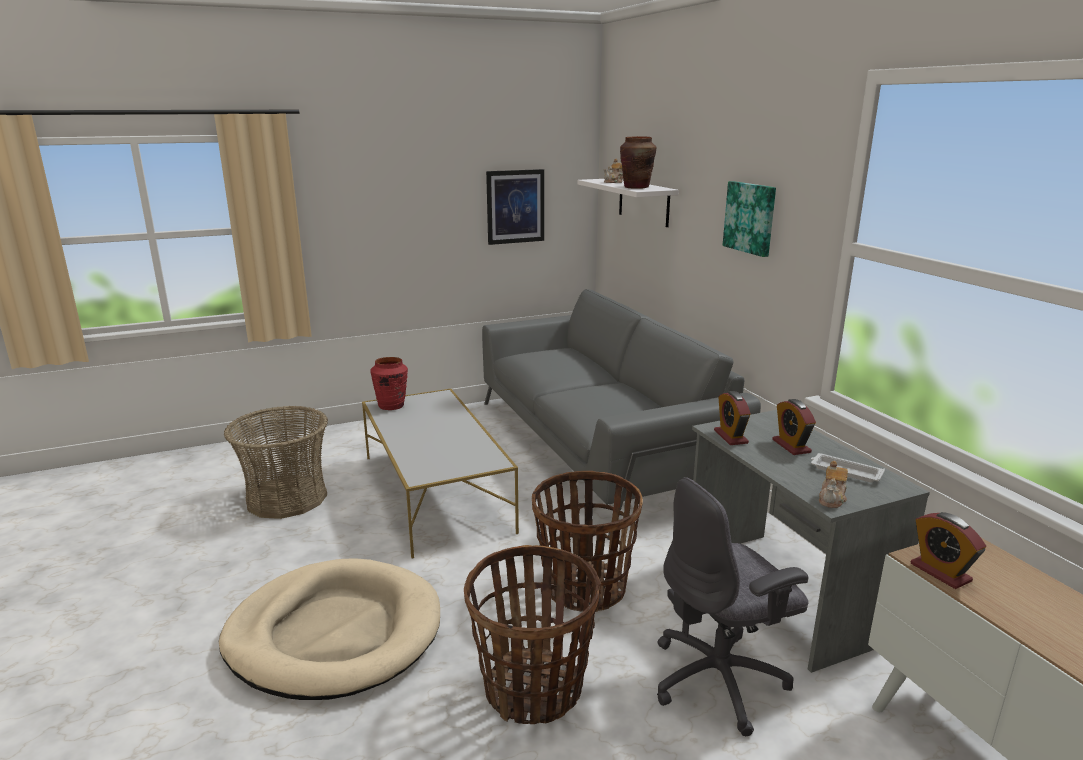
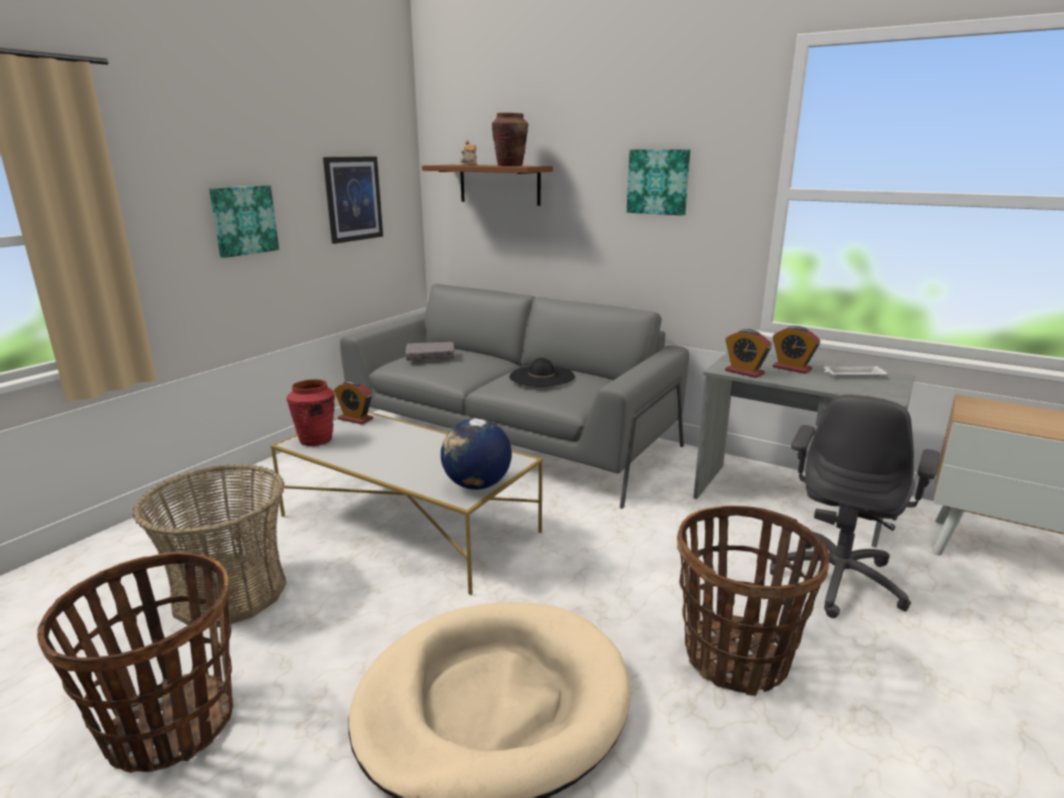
camera: 35 degrees left, 0 degrees up
basket [532,471,643,612] -> basket moved to [37,552,233,773]
white shelf [577,179,679,227] -> brown shelf [422,165,553,206]
teapot [819,461,848,508] -> none
alarm clock [911,512,986,589] -> alarm clock moved to [334,380,373,425]
none -> picture [209,185,279,258]
none -> grey book [406,342,455,361]
none -> globe [441,418,512,490]
none -> black hat [509,358,575,387]

